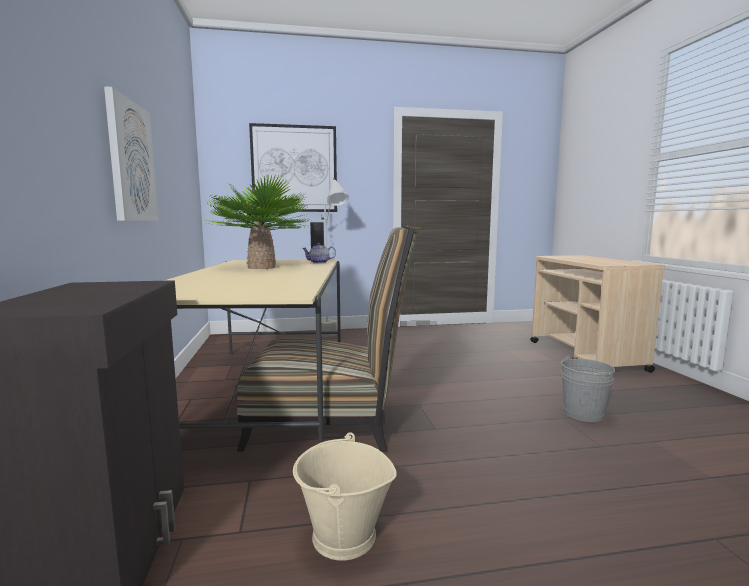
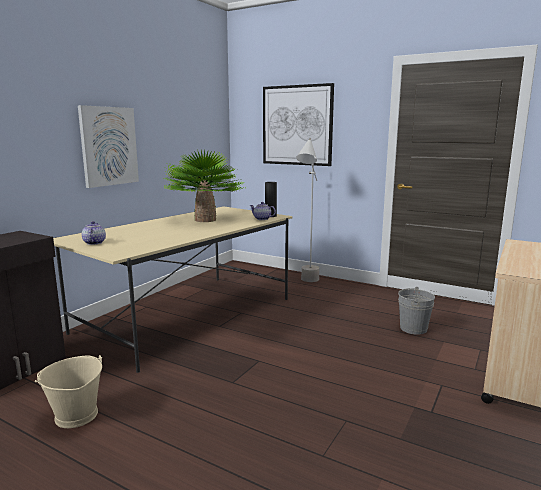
camera: 40 degrees right, 5 degrees up
chair [237,226,417,452] -> none
grey bucket [561,355,615,422] -> grey bucket moved to [398,287,435,335]
none -> teapot [82,221,106,245]

